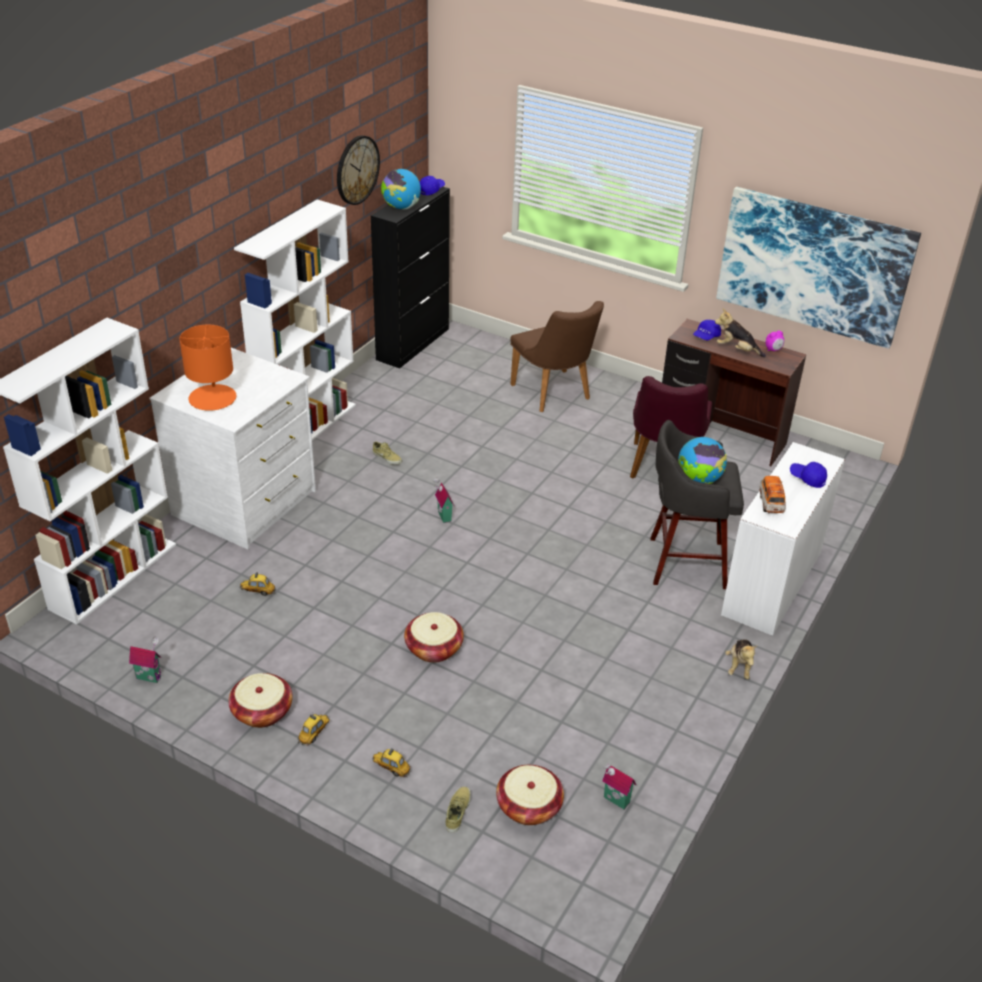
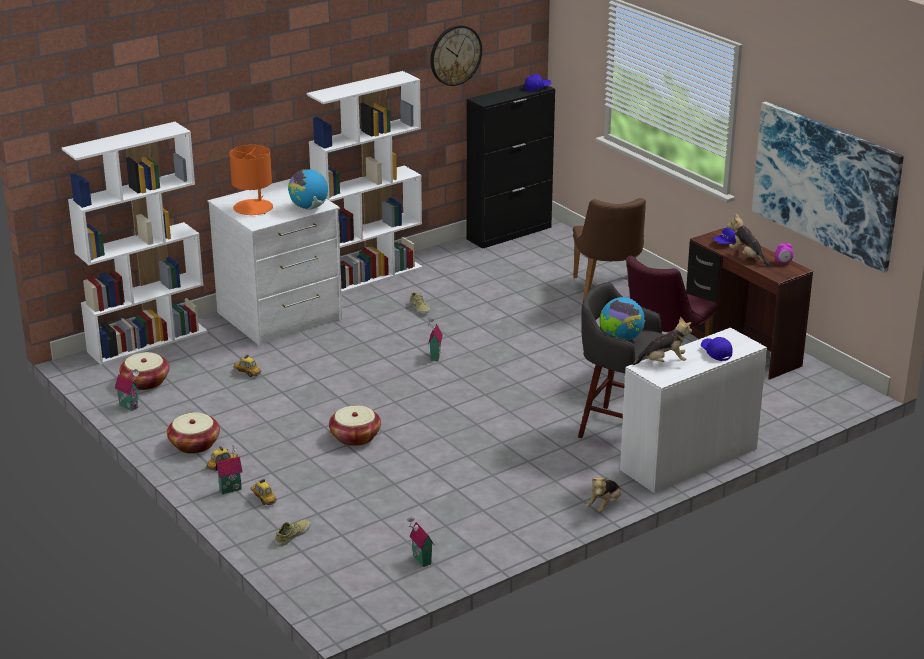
camera: 25 degrees right, 10 degrees down
globe [381,169,421,209] -> globe moved to [288,169,328,210]
basket [496,765,564,825] -> basket moved to [120,352,169,390]
toy car [759,476,786,514] -> plush toy [633,316,692,365]
none -> toy house [215,445,243,494]

